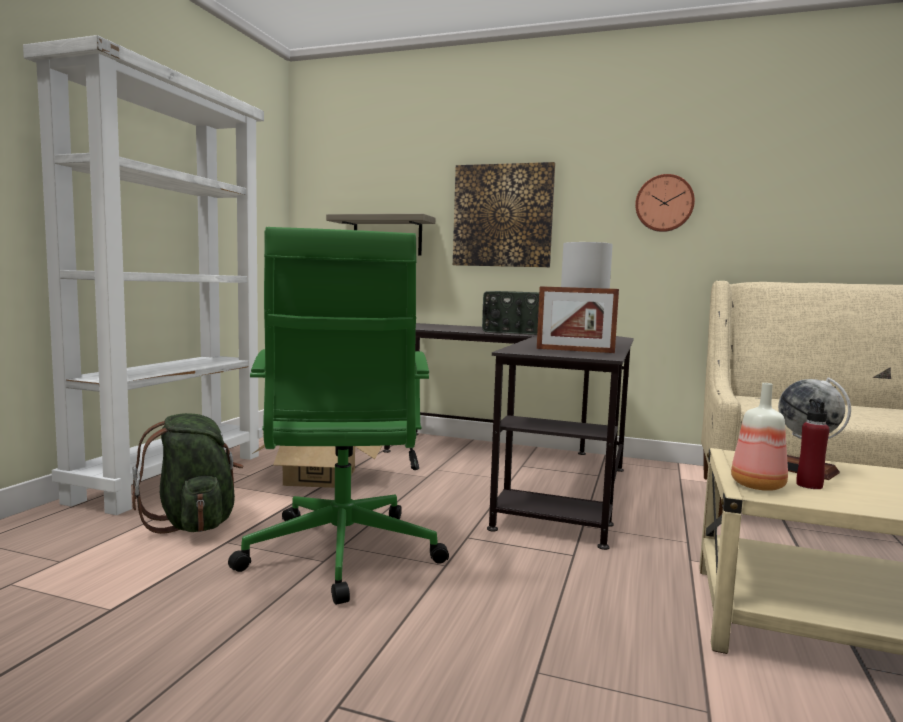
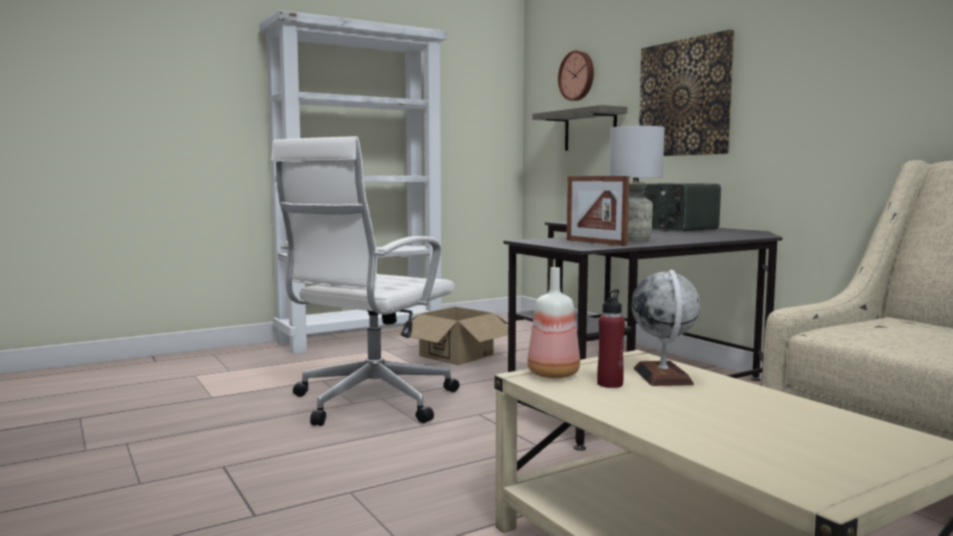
camera: 40 degrees right, 0 degrees up
green backpack [132,413,243,534] -> none
green office chair [228,227,449,605] -> white office chair [271,136,459,426]
wall clock [635,174,695,232] -> wall clock moved to [558,50,594,101]

